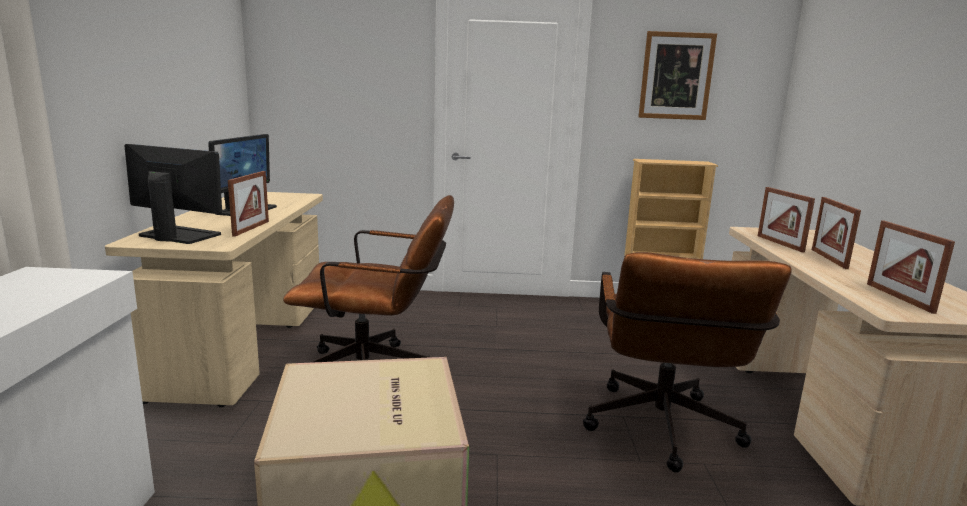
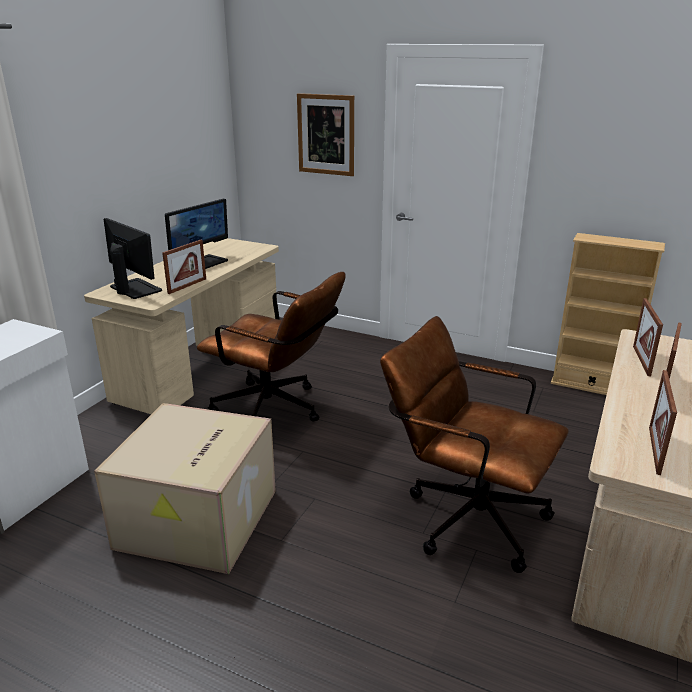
camera: 25 degrees right, 10 degrees up
brown office chair [583,252,792,473] -> brown office chair turned 90 degrees clockwise [380,316,569,573]
picture [638,31,717,120] -> picture moved to [297,93,354,176]

